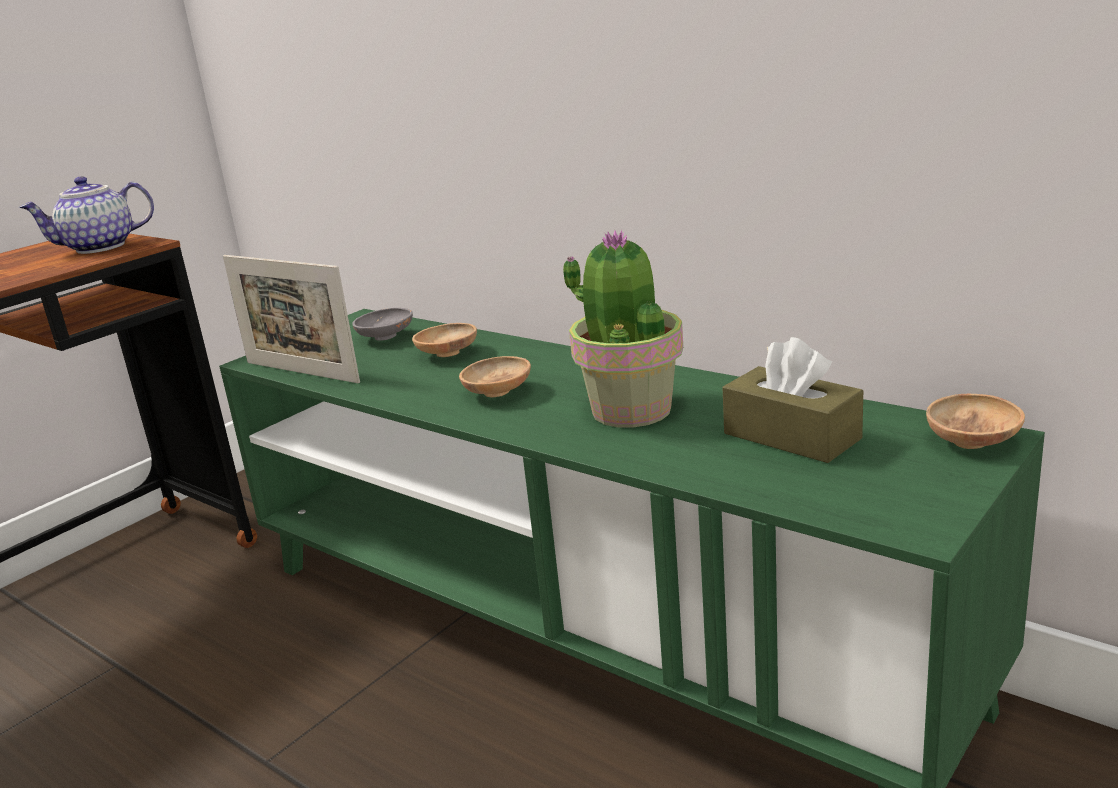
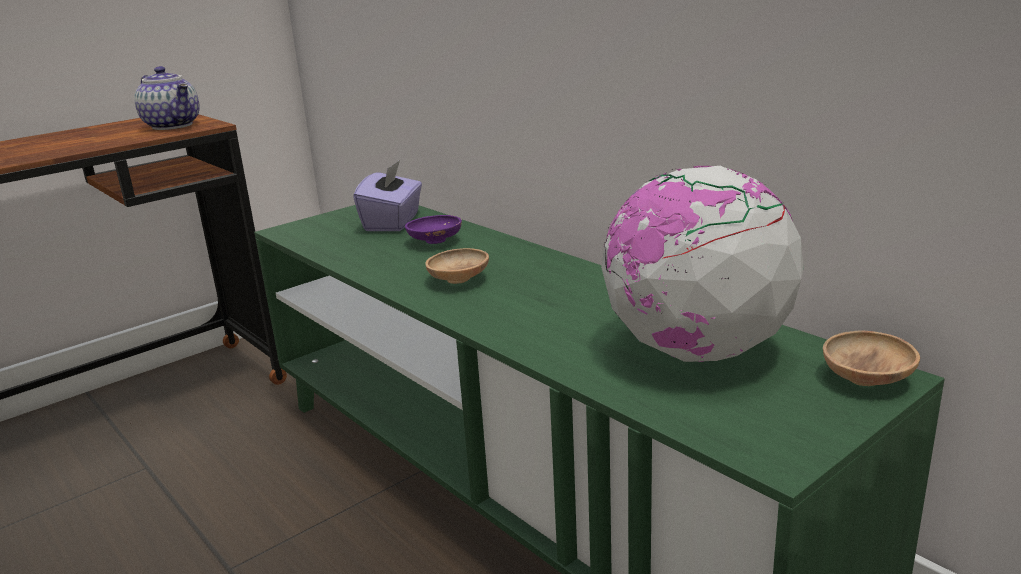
camera: 10 degrees right, 0 degrees up
teapot [19,176,154,254] -> teapot turned 120 degrees counterclockwise [134,66,200,130]
picture frame [223,255,360,383] -> none
grey bowl [352,308,413,341] -> purple tissue box [353,160,422,231]
brown bowl [412,323,477,357] -> purple bowl [405,215,462,244]
potted plant [563,230,683,428] -> none
brown tissue box [722,337,863,463] -> globe [601,166,804,362]

